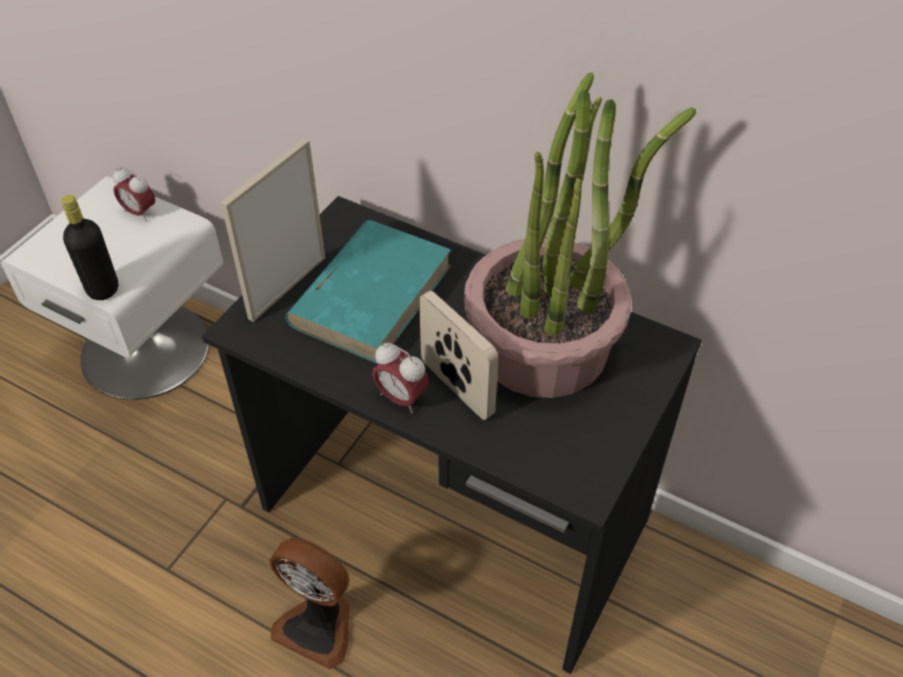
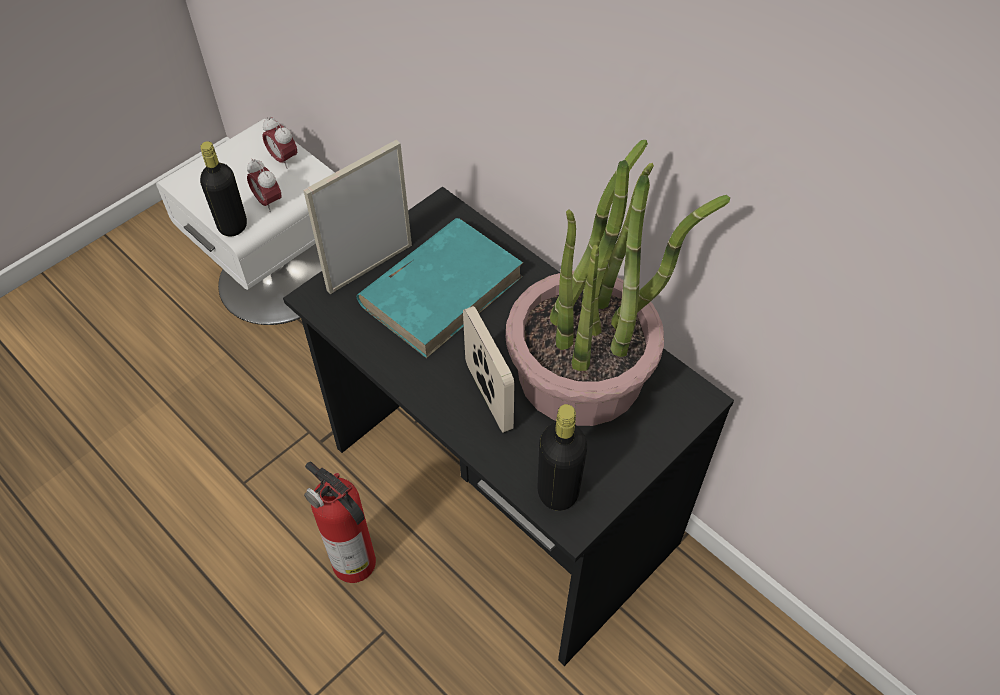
camera: 15 degrees right, 5 degrees up
fan [269,538,350,670] -> fire extinguisher [304,461,376,583]
alarm clock [372,343,429,413] -> alarm clock moved to [247,159,282,212]
none -> black bottle [537,404,587,511]

